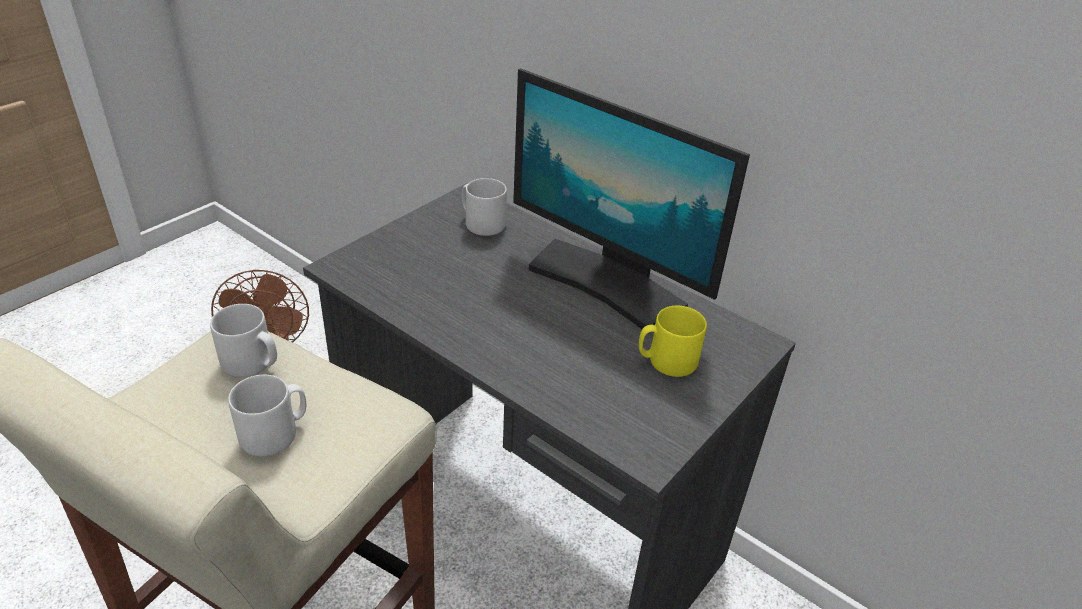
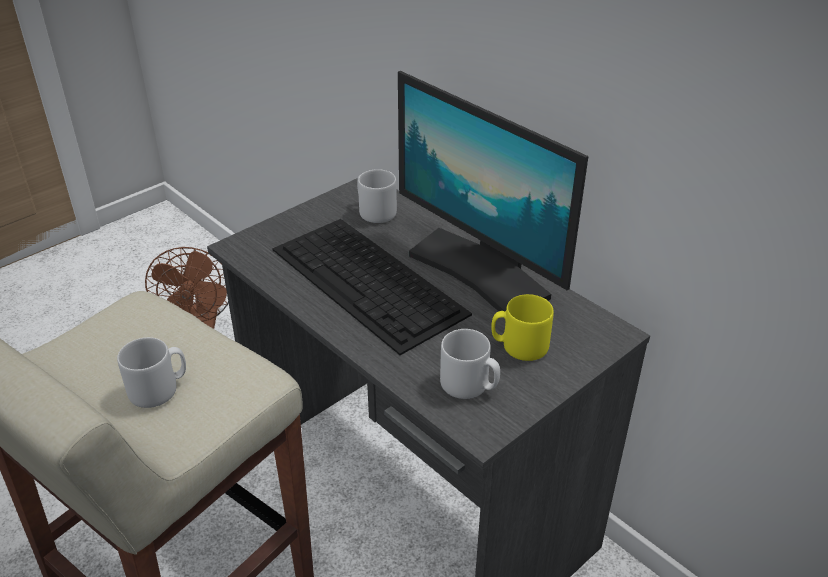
camera: 10 degrees right, 0 degrees up
grey mug [210,304,277,377] -> grey mug moved to [440,329,500,399]
none -> keyboard [272,219,472,355]

